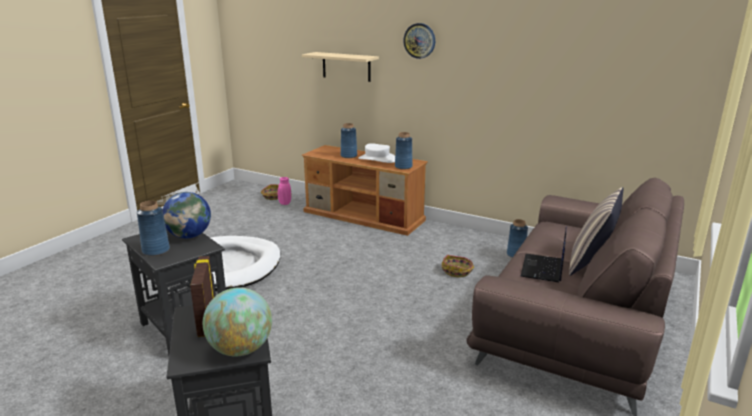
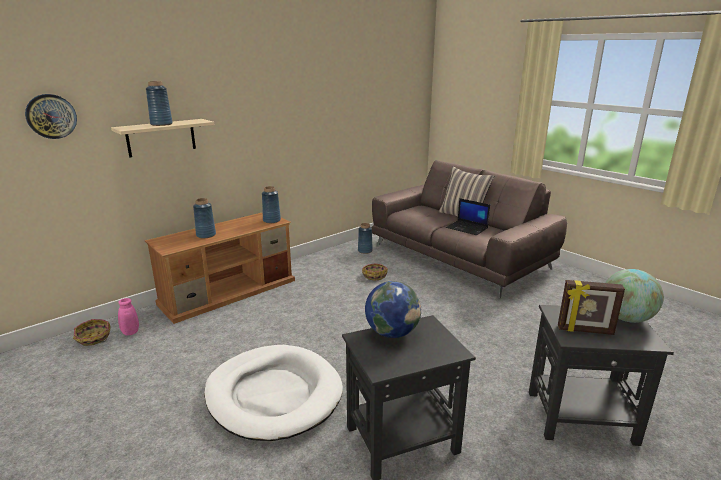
camera: 70 degrees left, 0 degrees up
blue vase [137,201,170,256] -> blue vase moved to [146,81,173,126]
white hat [358,143,395,163] -> none
wall clock [403,23,435,59] -> wall clock moved to [25,94,77,139]

